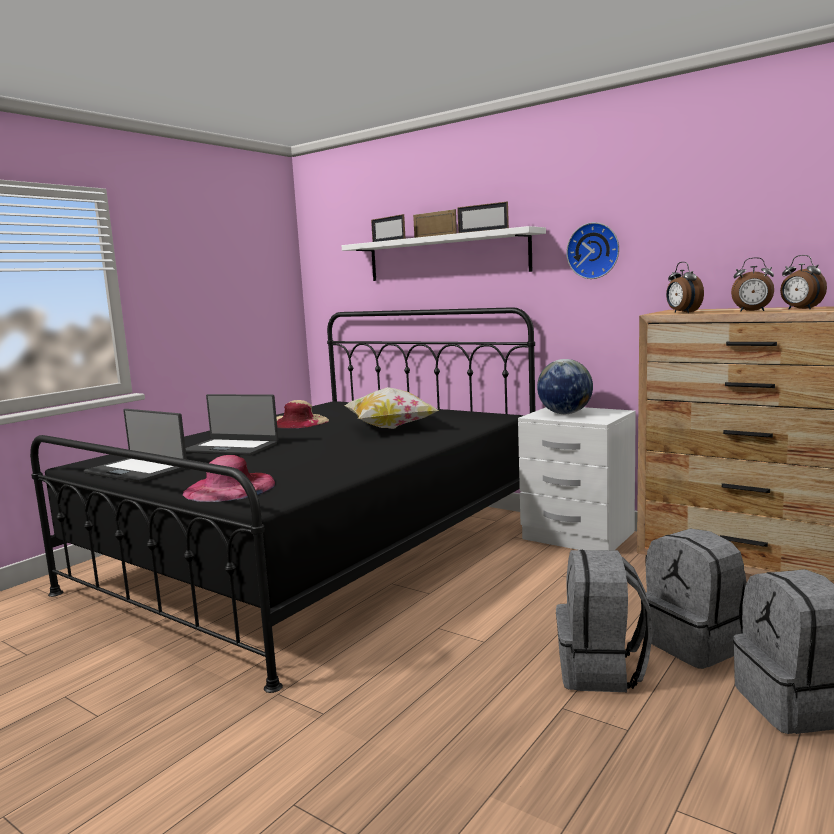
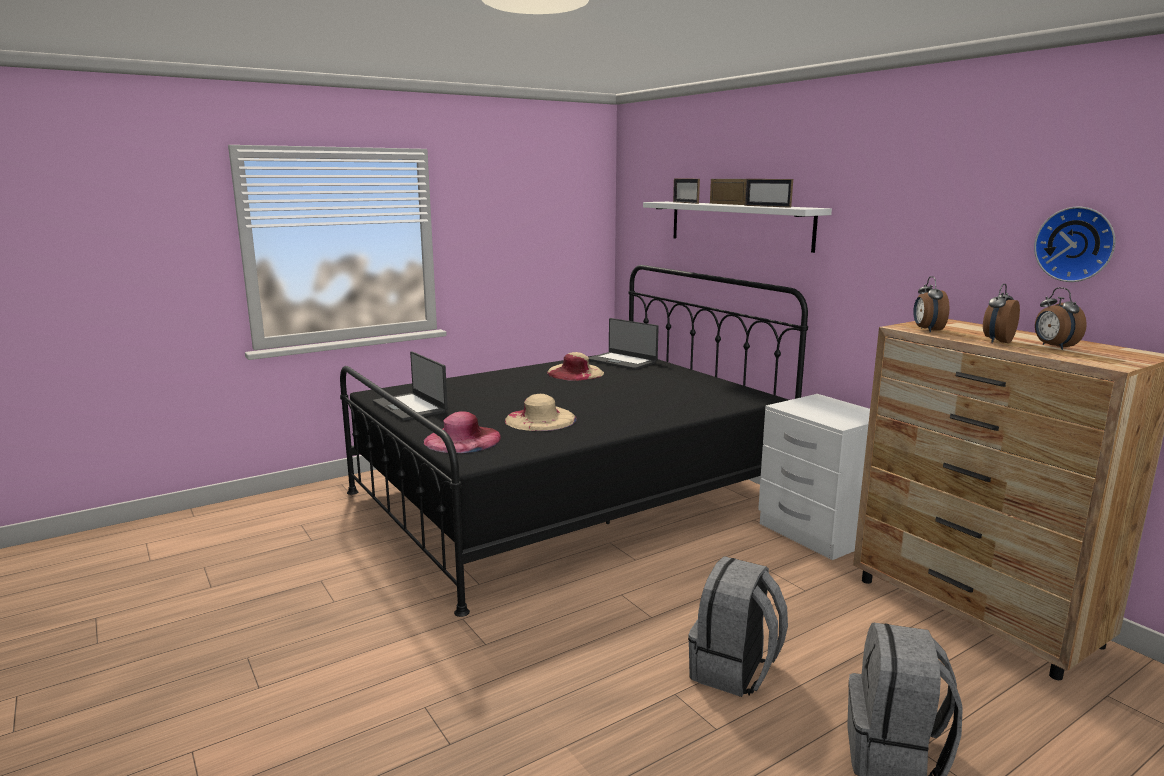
camera: 20 degrees right, 5 degrees up
laptop [186,394,278,455] -> laptop moved to [589,318,659,370]
pillow [345,387,439,429] -> none
globe [537,359,593,414] -> none
wall clock [566,222,619,279] -> wall clock moved to [1034,207,1115,282]
grey backpack [644,529,747,669] -> none
alarm clock [731,257,774,312] -> alarm clock turned 90 degrees clockwise [983,284,1020,343]
none -> beige hat [505,394,577,431]

